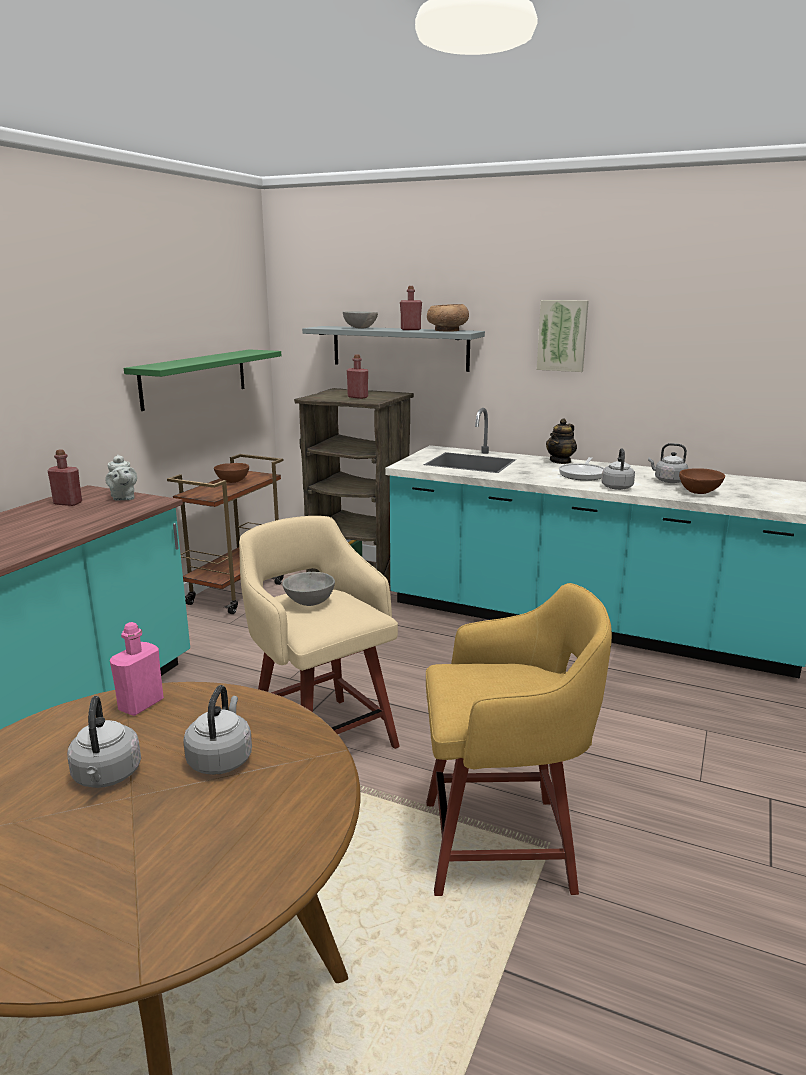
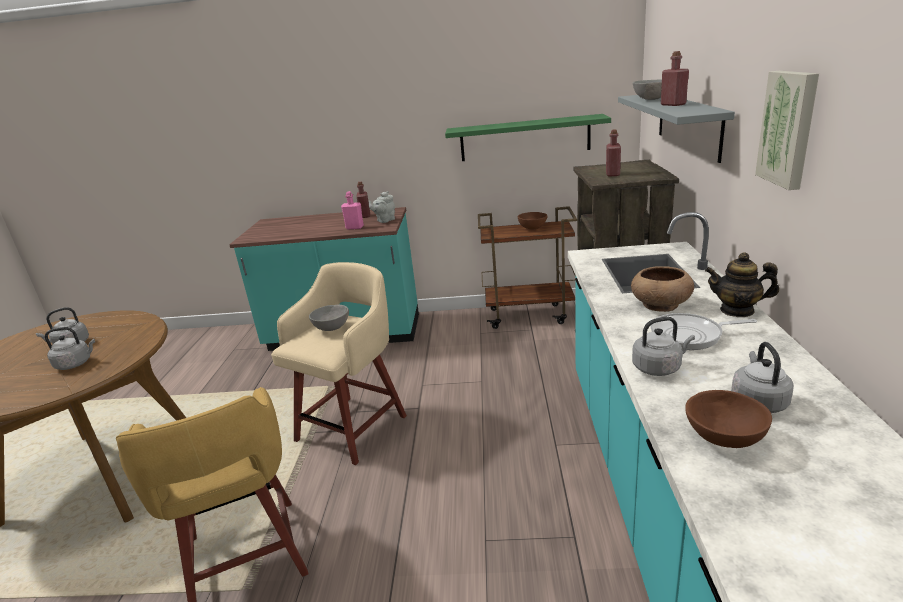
camera: 70 degrees right, 5 degrees up
pink bottle [110,622,164,716] -> pink bottle moved to [341,191,364,229]
brown bowl [427,304,469,332] -> brown bowl moved to [631,266,694,312]

